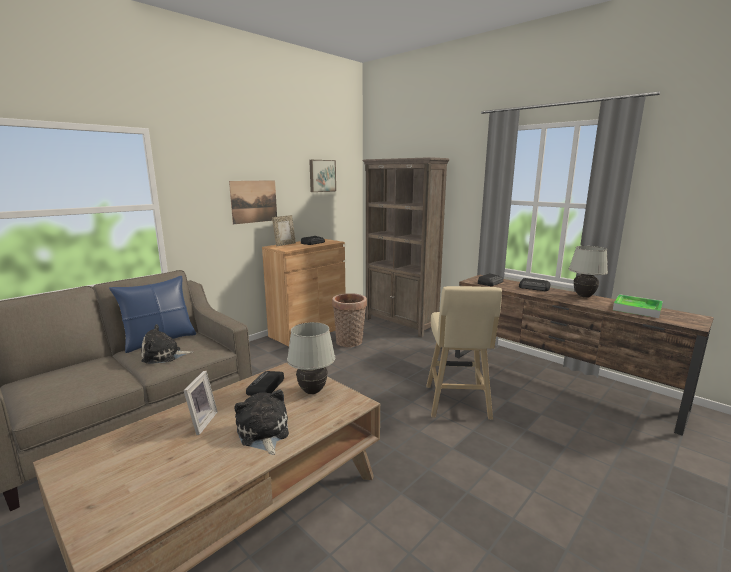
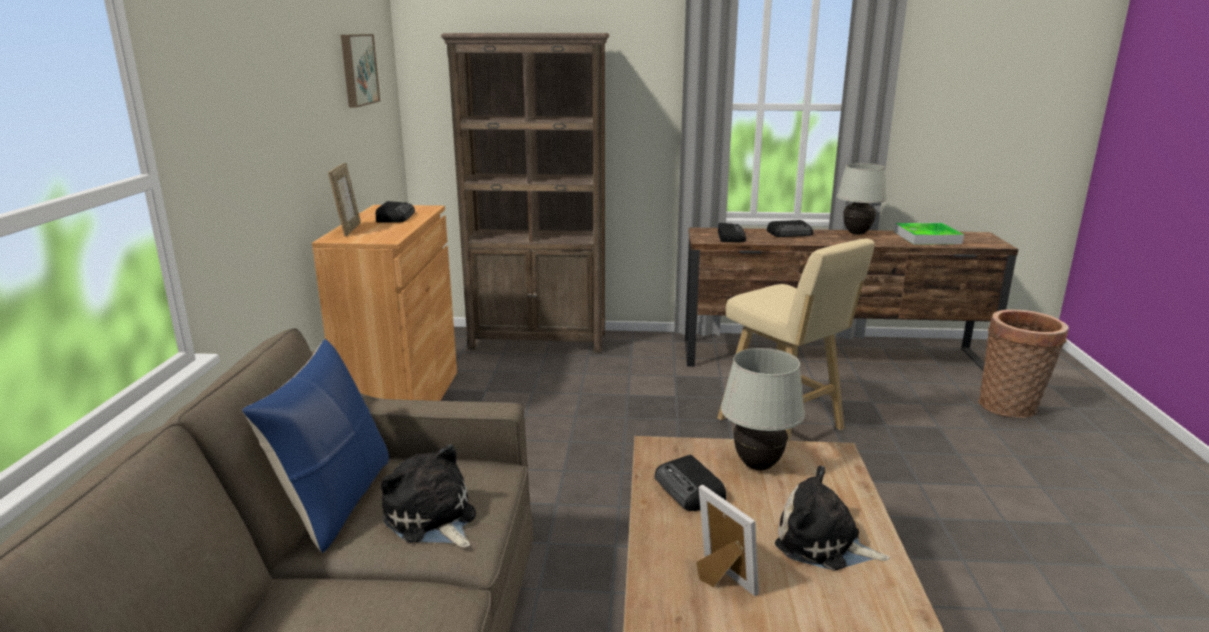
camera: 40 degrees left, 5 degrees up
plush toy [141,324,194,364] -> plush toy turned 105 degrees clockwise [381,444,476,548]
picture [229,180,277,224] -> none
basket [332,293,367,347] -> basket moved to [978,309,1069,418]

